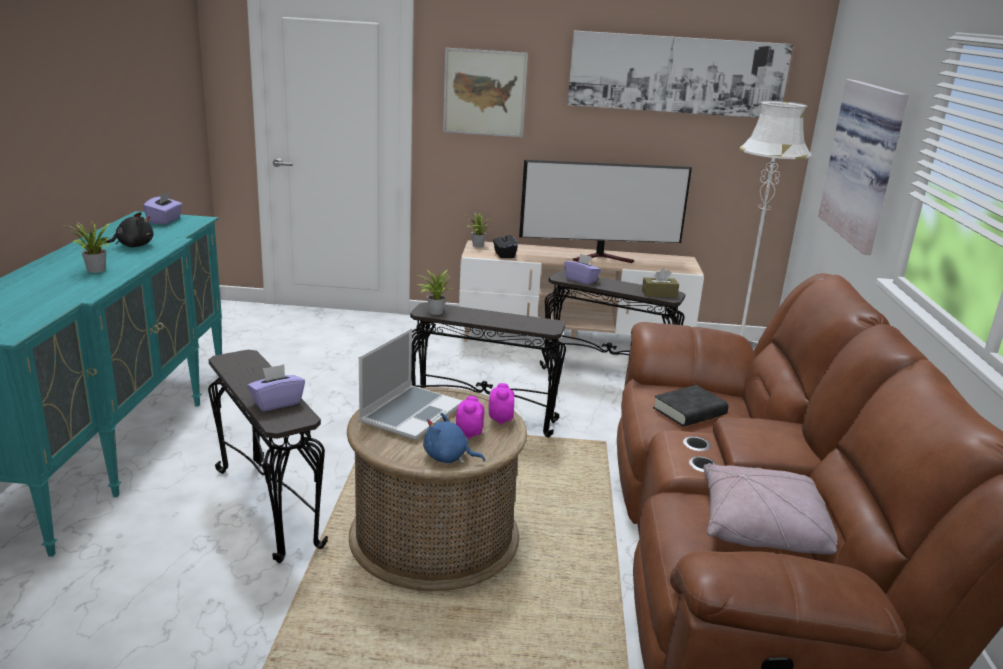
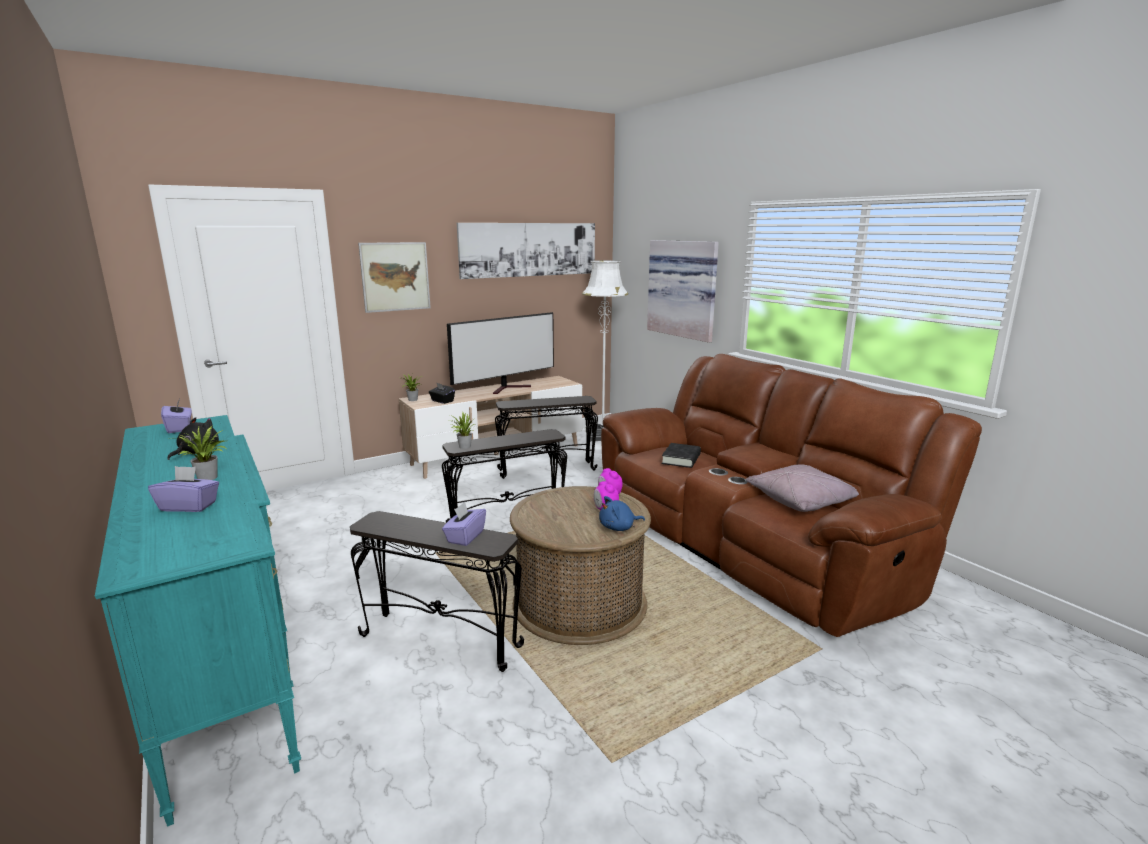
camera: 35 degrees left, 5 degrees down
laptop [359,328,462,440] -> none
purple tissue box [564,253,601,284] -> purple tissue box moved to [148,466,219,512]
brown tissue box [642,268,679,298] -> none

